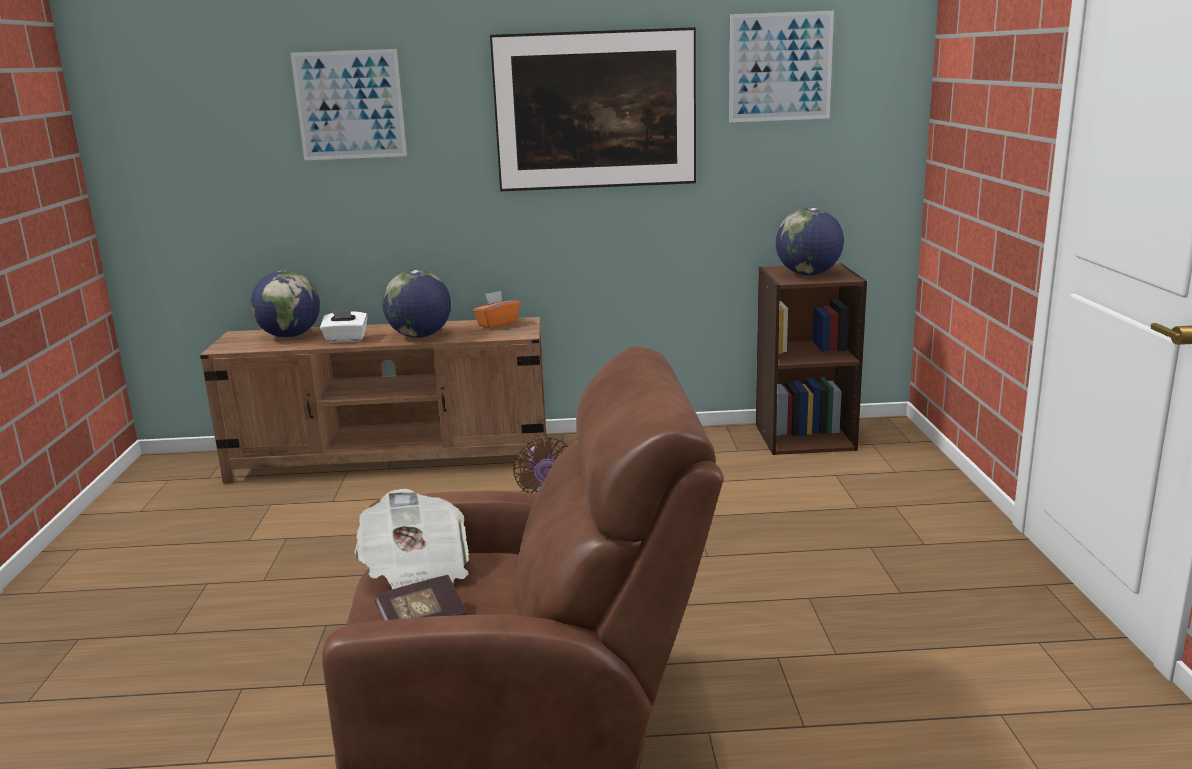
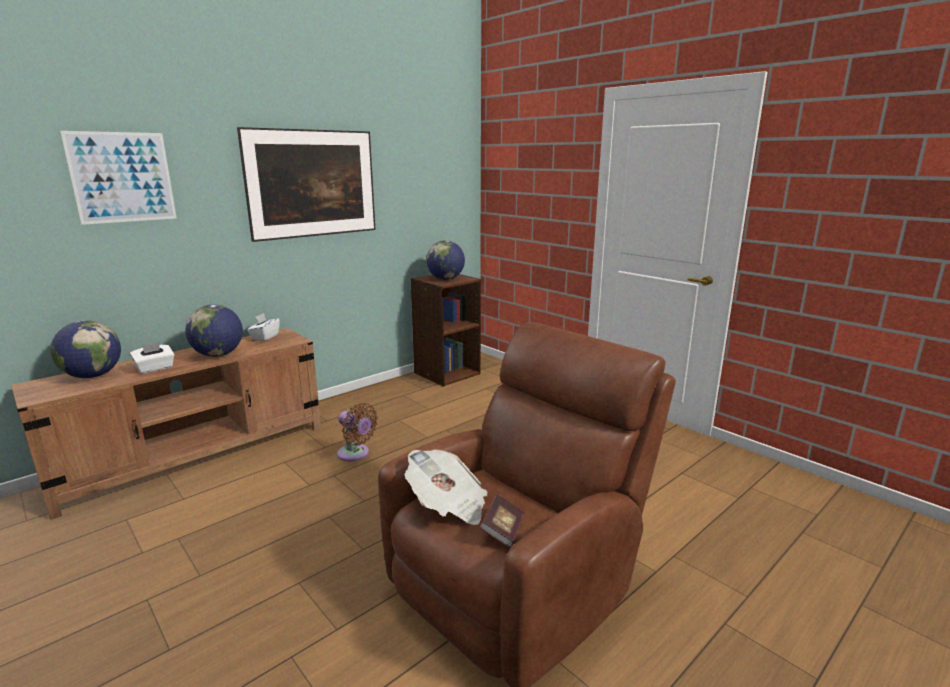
camera: 40 degrees left, 0 degrees up
orange tissue box [473,291,520,329] -> white tissue box [247,313,280,341]
picture [729,11,834,122] -> none

